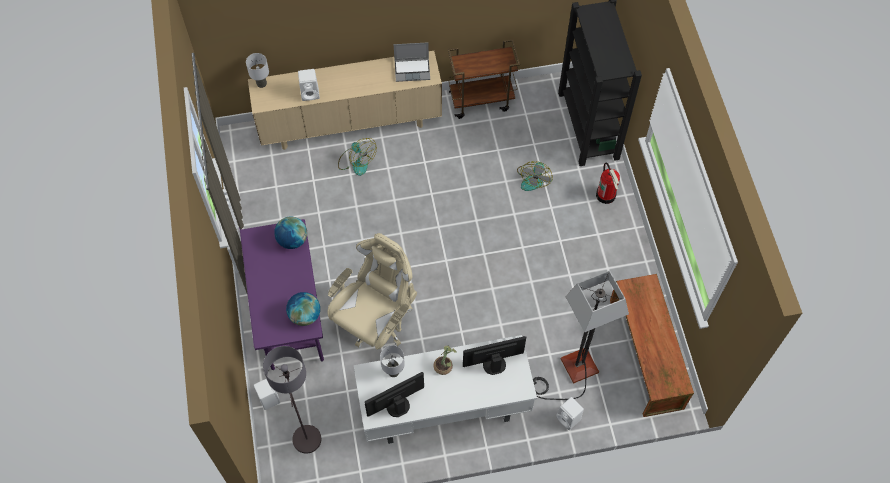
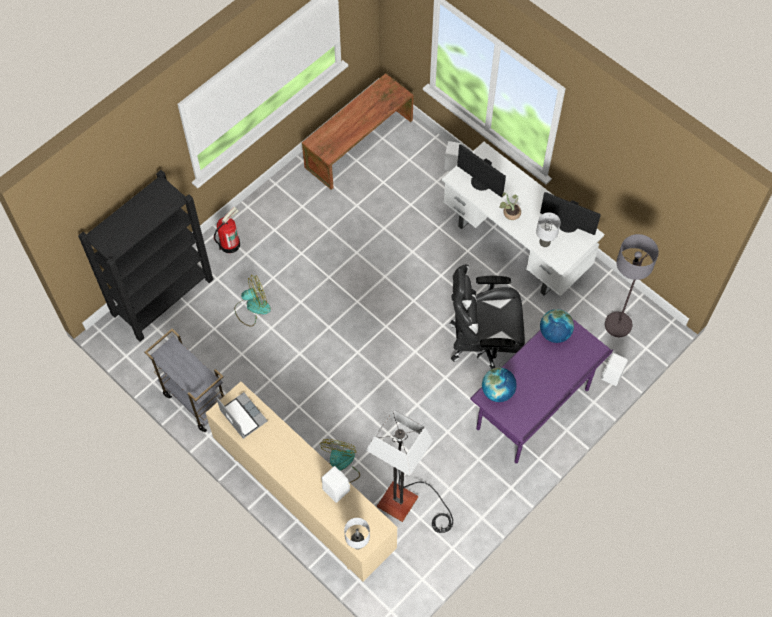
camera: 125 degrees left, 0 degrees up
beige office chair [327,233,417,350] -> black office chair [450,264,525,370]
brown cart [448,39,520,119] -> grey cart [144,329,224,432]
floor lamp [533,270,629,400] -> floor lamp moved to [366,409,453,533]

